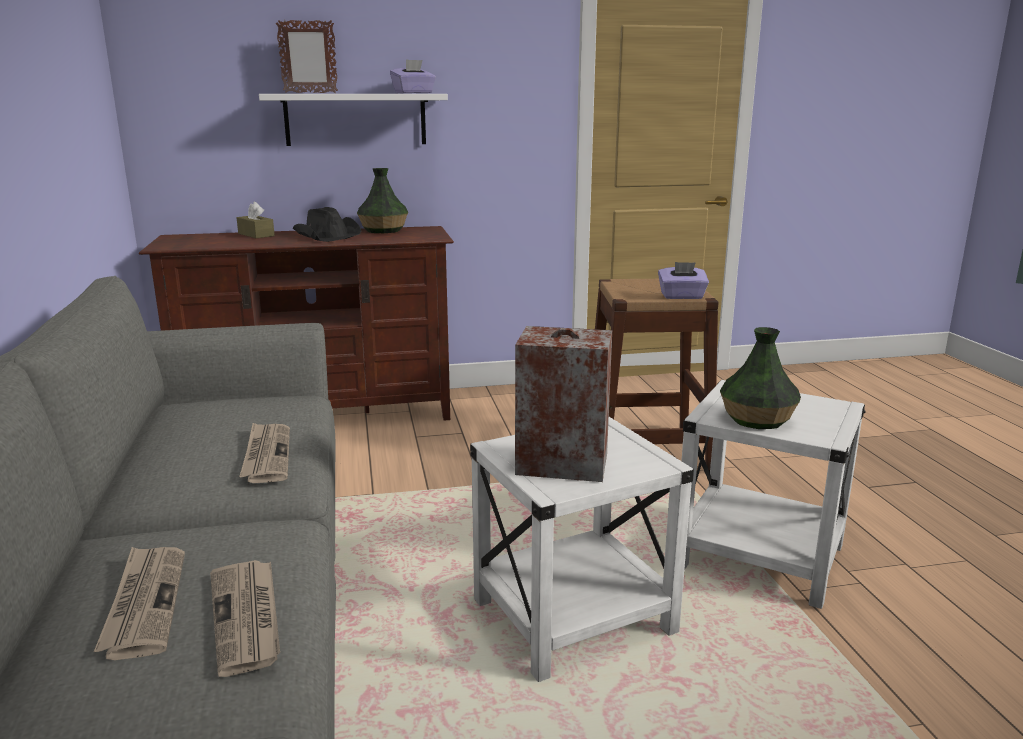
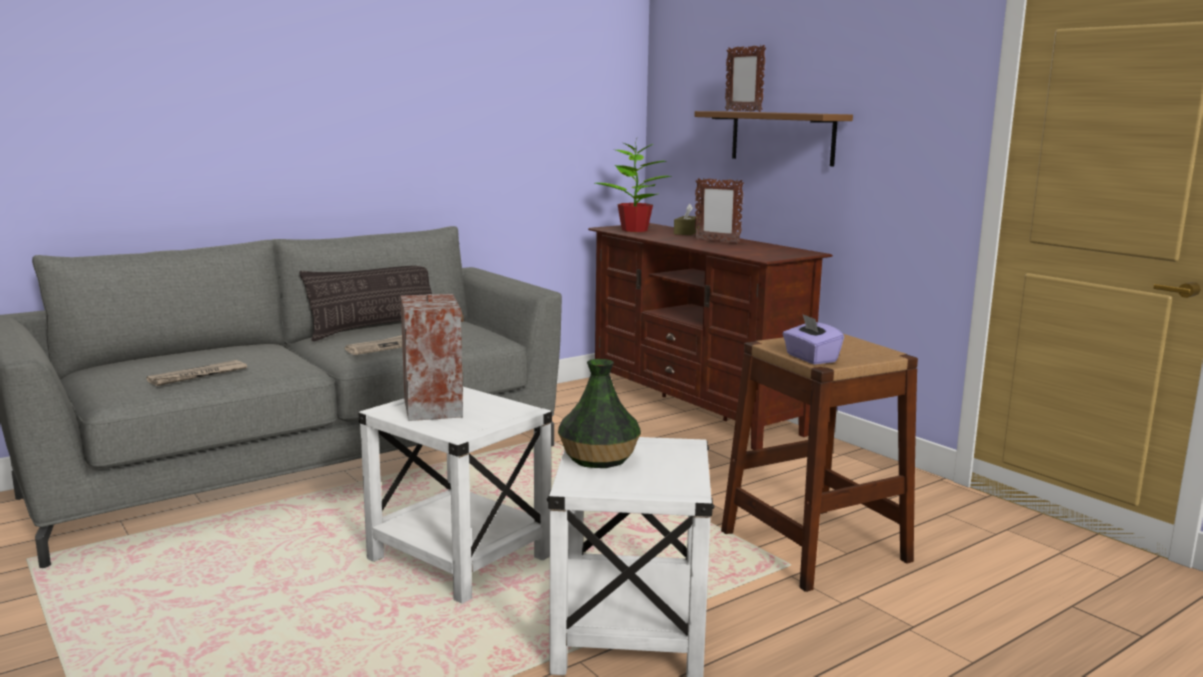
camera: 65 degrees right, 5 degrees down
newspaper [94,547,185,660] -> none
white shelf [259,94,448,146] -> brown shelf [694,111,853,166]
black hat [293,207,362,242] -> picture frame [695,178,744,244]
vase [357,168,408,233] -> none
purple tissue box [390,59,436,93] -> none
none -> pillow [300,266,432,341]
none -> potted plant [595,143,672,232]

